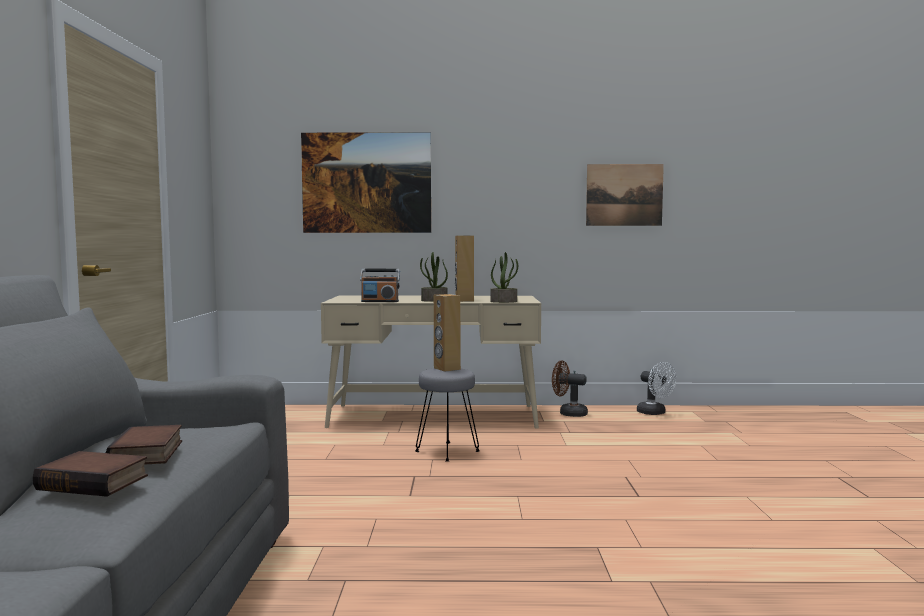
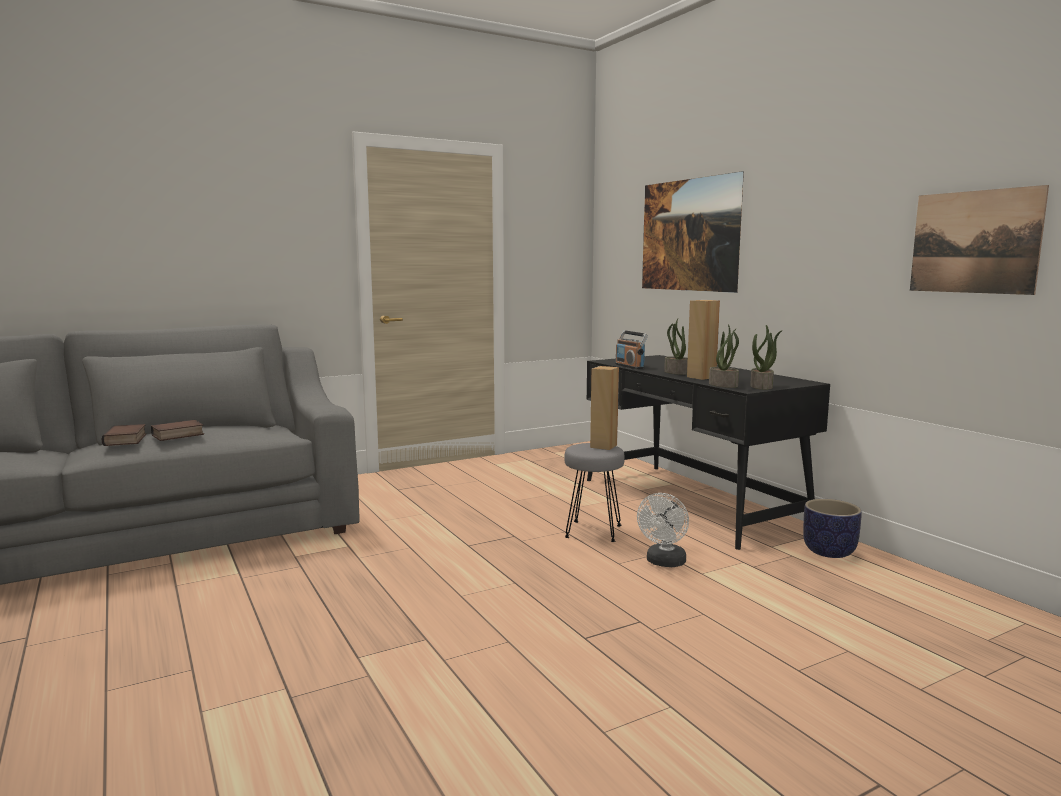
camera: 60 degrees right, 5 degrees up
beige desk [321,296,541,429] -> black desk [587,355,830,550]
brown fan [552,360,588,417] -> planter [803,499,862,558]
white fan [637,362,676,415] -> white fan moved to [637,493,689,567]
none -> potted plant [750,325,783,390]

